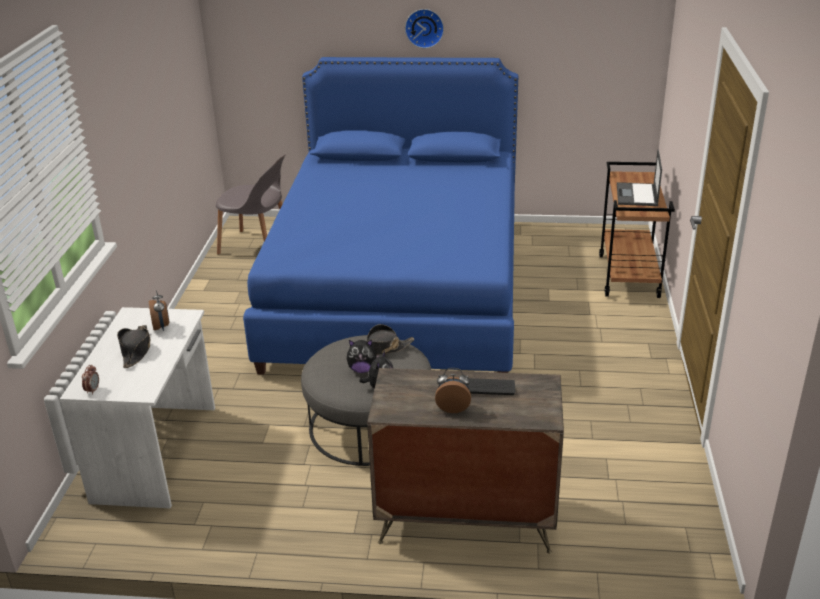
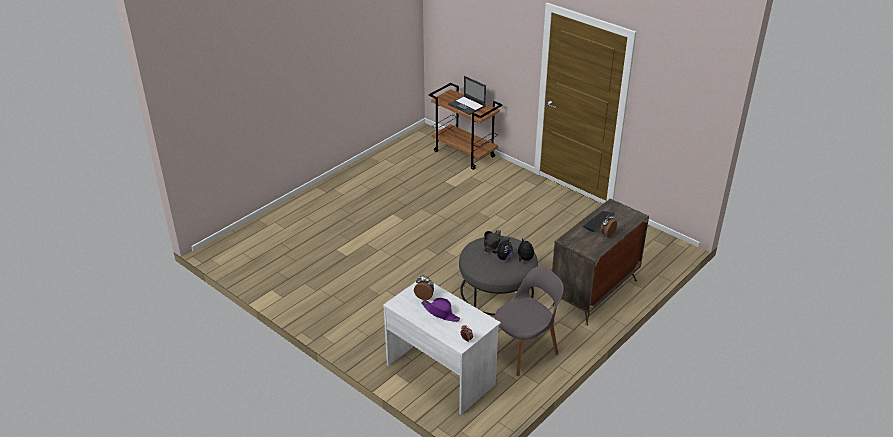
camera: 55 degrees left, 5 degrees up
black hat [117,325,150,368] -> purple hat [421,298,460,322]
grey chair [216,154,286,255] -> grey chair moved to [494,266,564,376]
blue bed [243,57,518,375] -> none
wall clock [405,9,444,48] -> none

